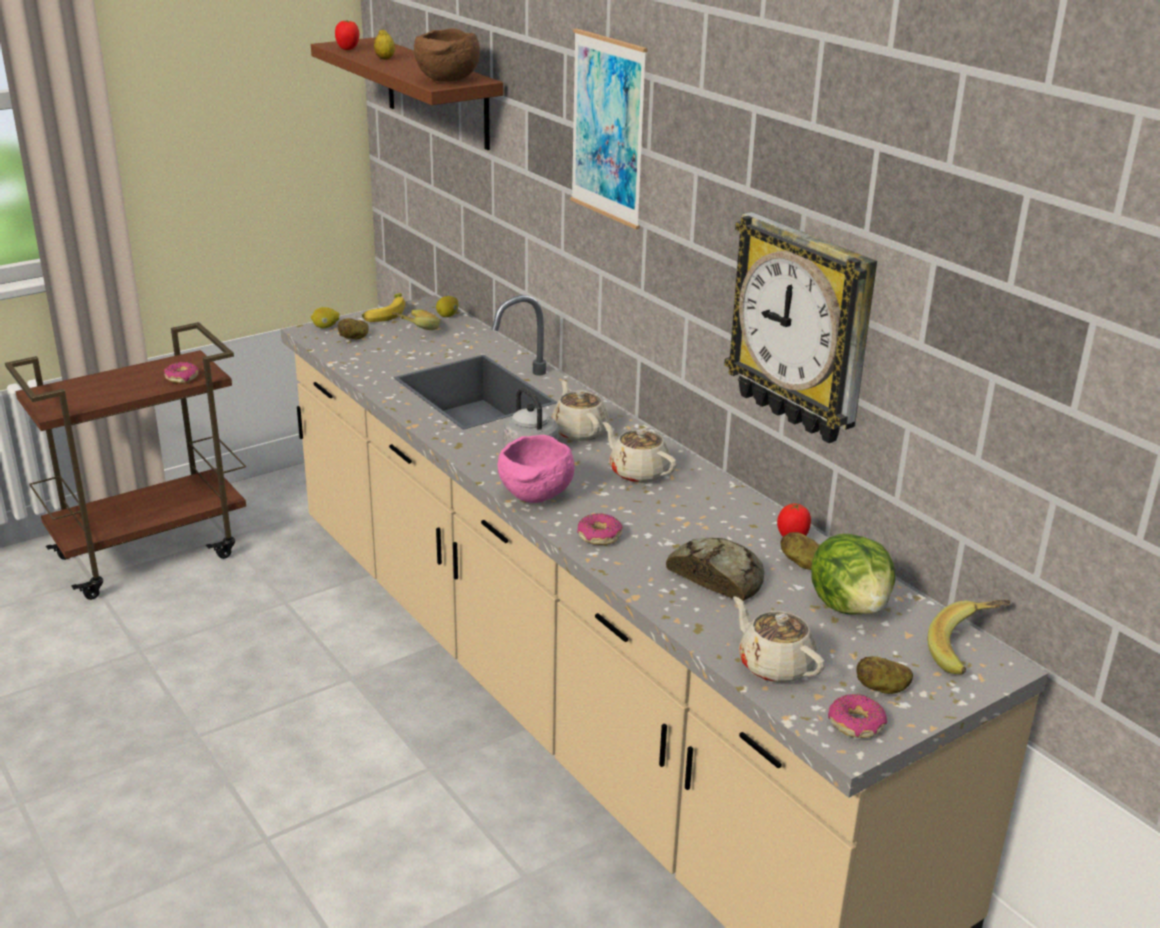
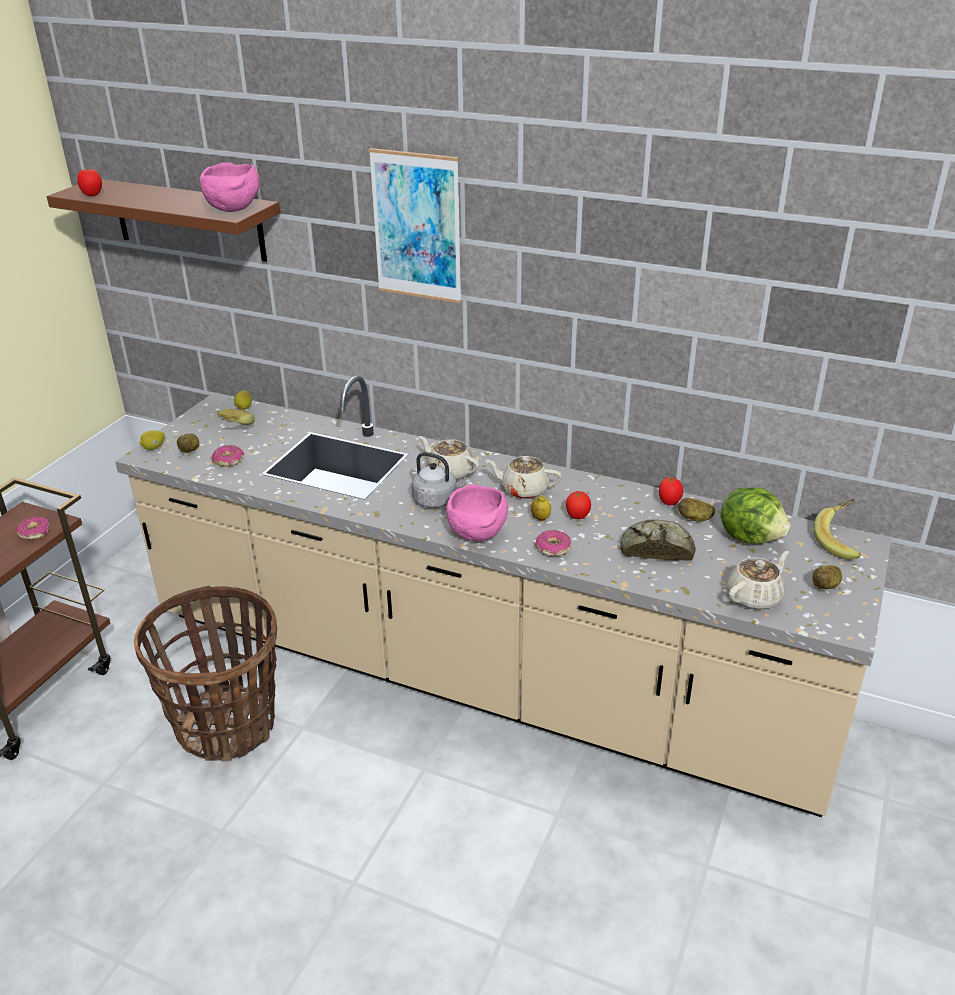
camera: 30 degrees left, 5 degrees up
banana [362,293,406,322] -> none
lemon [374,30,395,59] -> lemon moved to [531,495,551,520]
brown bowl [414,28,480,82] -> pink bowl [200,162,260,212]
wall clock [724,212,877,443] -> none
beige teapot [733,597,825,683] -> beige teapot turned 120 degrees clockwise [727,551,789,610]
donut [828,694,887,738] -> donut moved to [211,445,244,467]
none -> basket [134,585,277,762]
none -> tomato [566,491,591,519]

